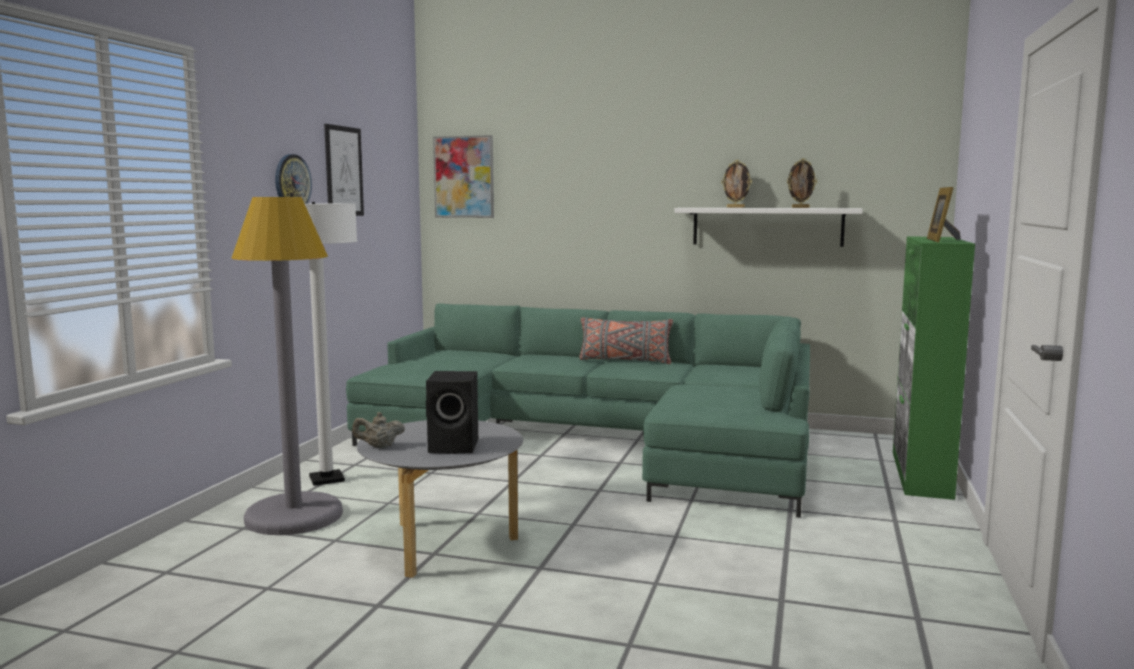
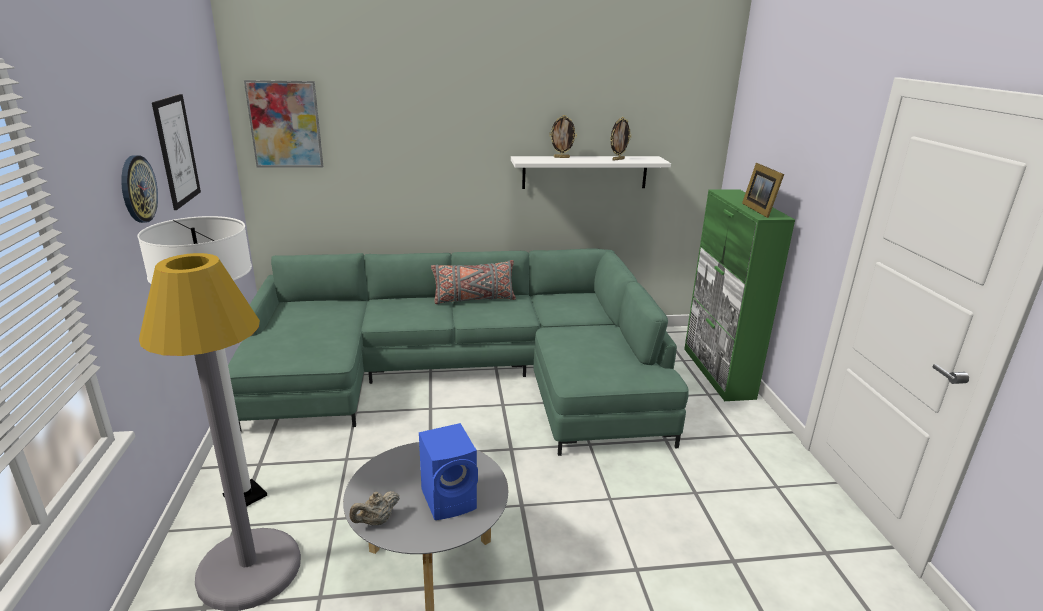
camera: 25 degrees left, 15 degrees up
black speaker [426,371,478,454] -> blue speaker [419,423,478,520]

